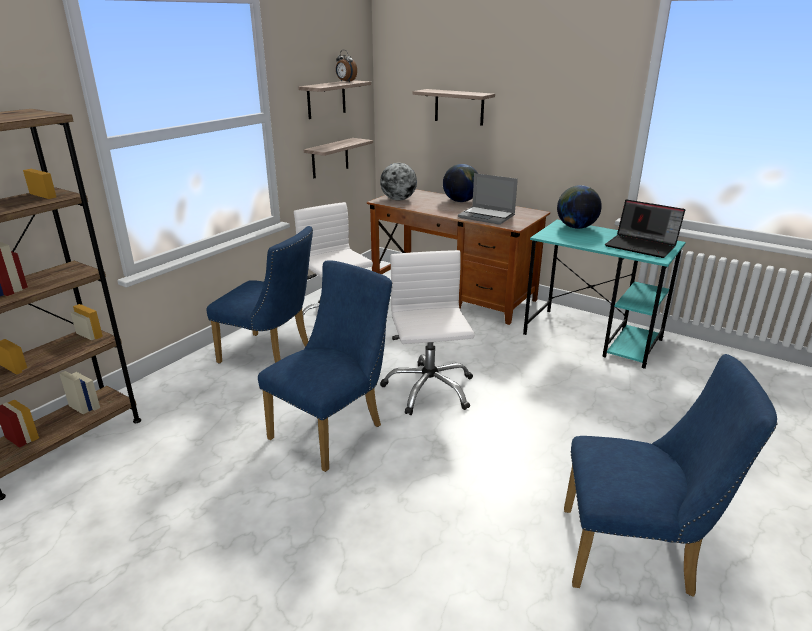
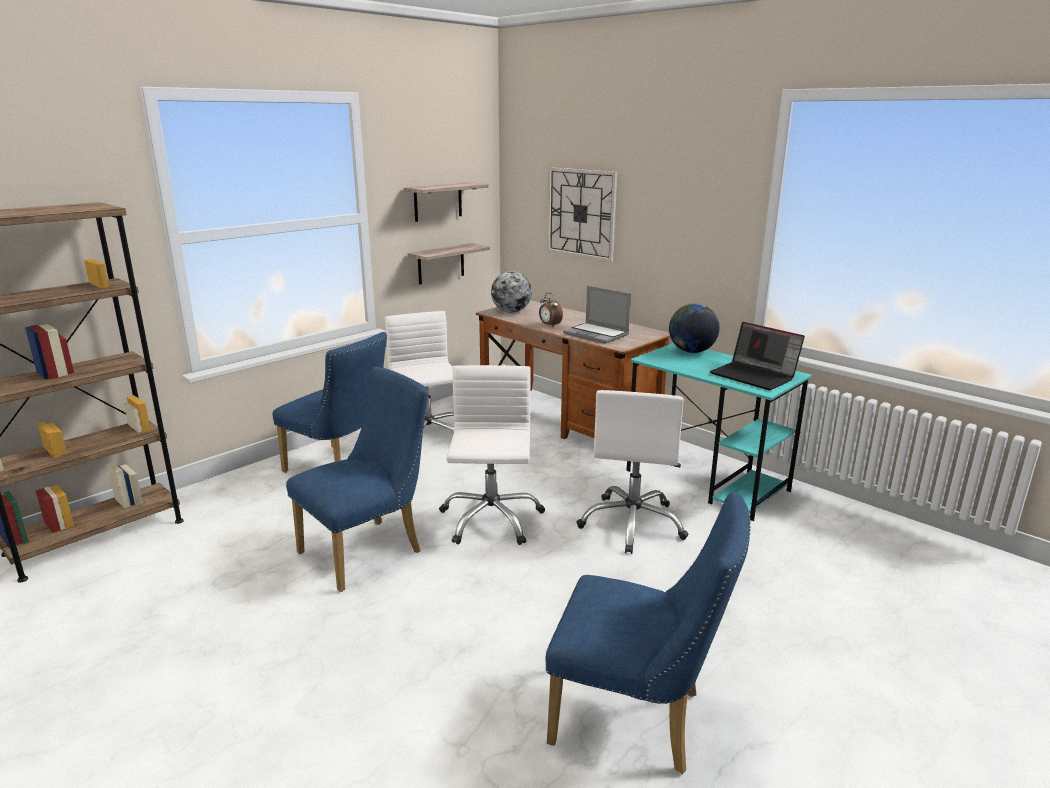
camera: 10 degrees right, 5 degrees down
alarm clock [336,50,357,82] -> alarm clock moved to [539,293,563,327]
shelf [412,89,495,126] -> wall clock [547,167,617,262]
globe [443,164,478,202] -> none
none -> white office chair [576,390,689,554]

